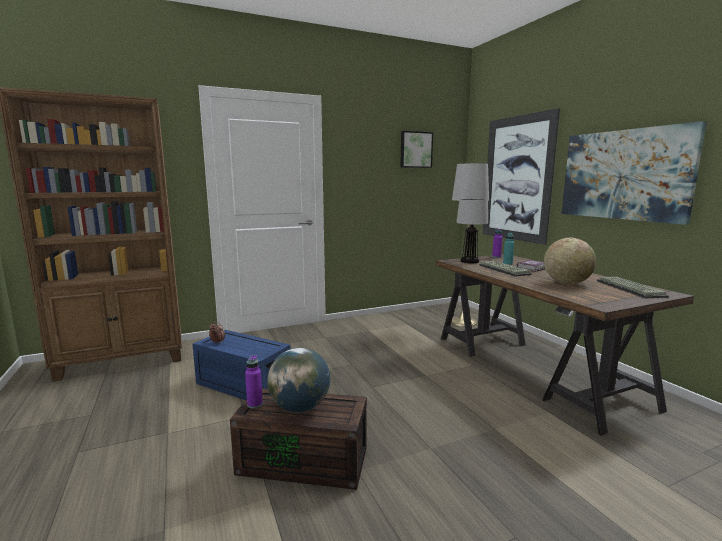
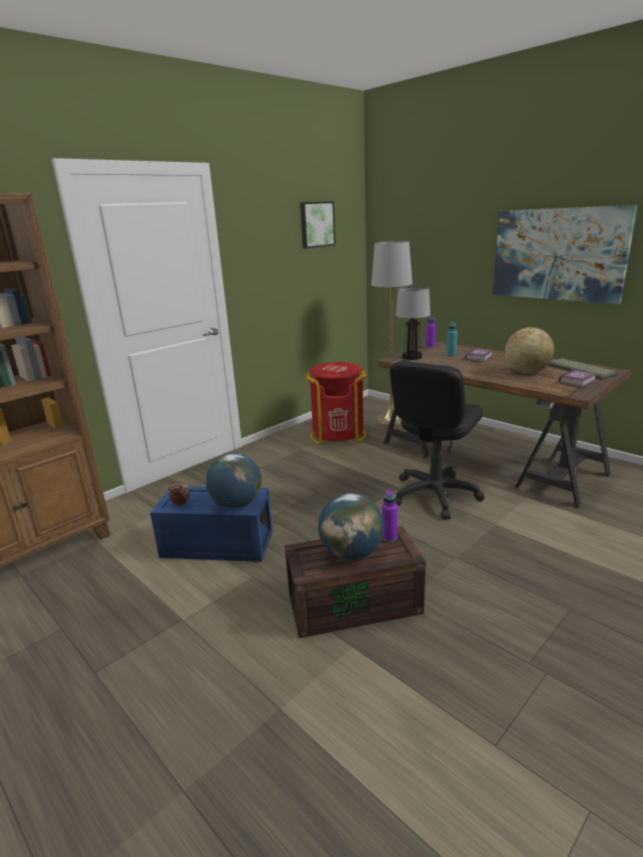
camera: 20 degrees left, 10 degrees up
purple bottle [245,355,263,408] -> purple bottle moved to [382,490,398,542]
keyboard [479,261,532,277] -> none
picture [483,108,560,245] -> none
none -> globe [206,453,262,509]
none -> red trash can [306,362,367,445]
none -> black office chair [390,361,485,519]
none -> book [559,369,597,388]

